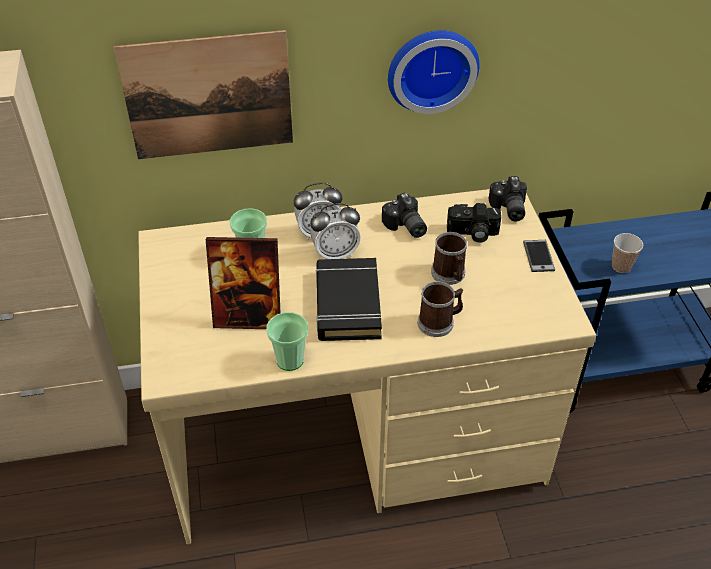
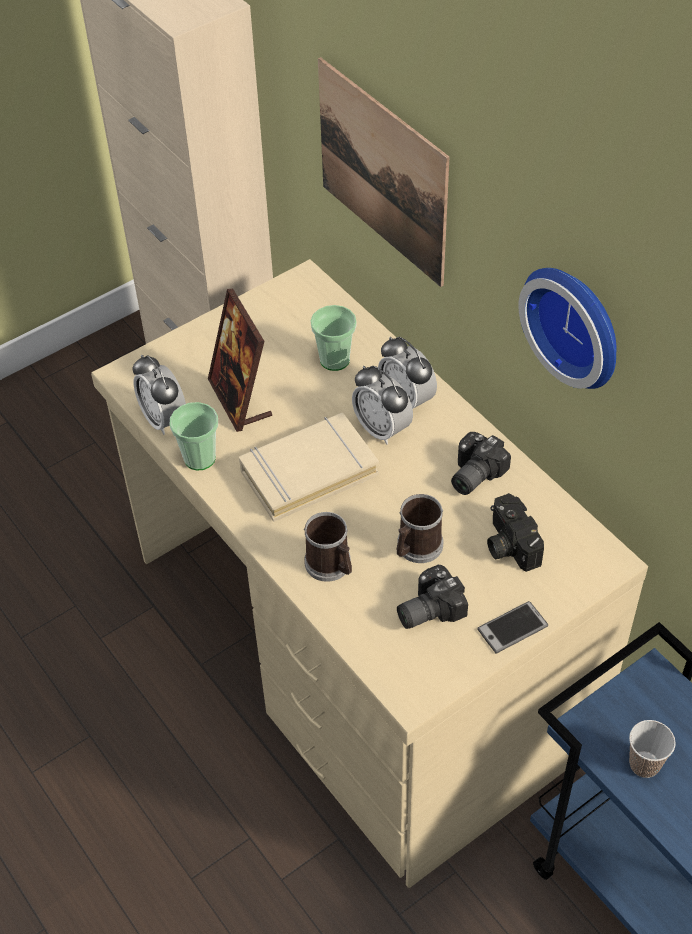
camera: 65 degrees right, 5 degrees up
black book [316,258,382,341] -> beige book [239,413,379,522]
camera [489,176,527,221] -> camera moved to [397,565,468,629]
none -> alarm clock [133,355,186,435]

